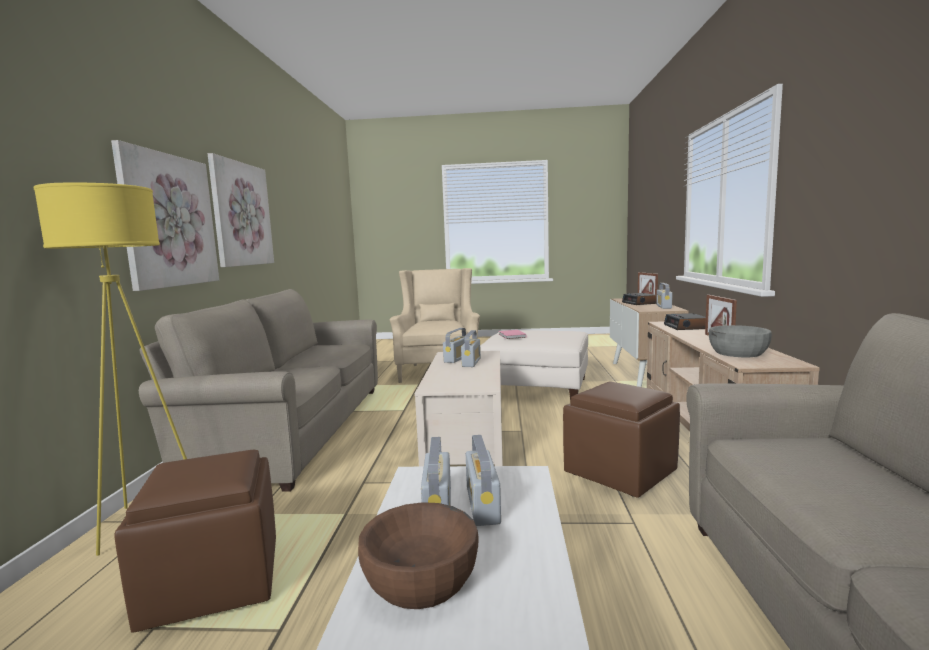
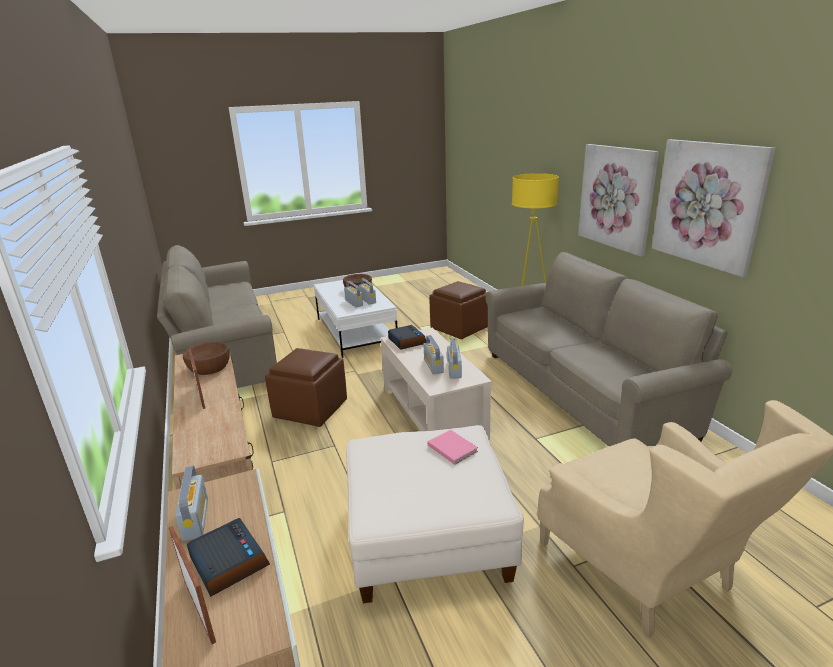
camera: 155 degrees right, 15 degrees up
alarm clock [664,313,706,330] -> alarm clock moved to [388,325,426,350]
grey bowl [709,325,772,357] -> brown bowl [183,342,230,375]

